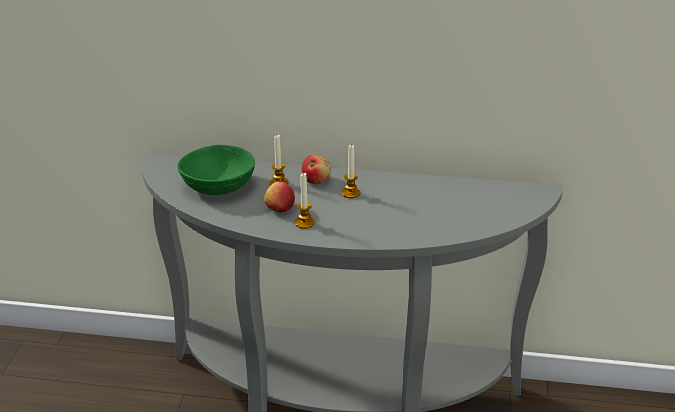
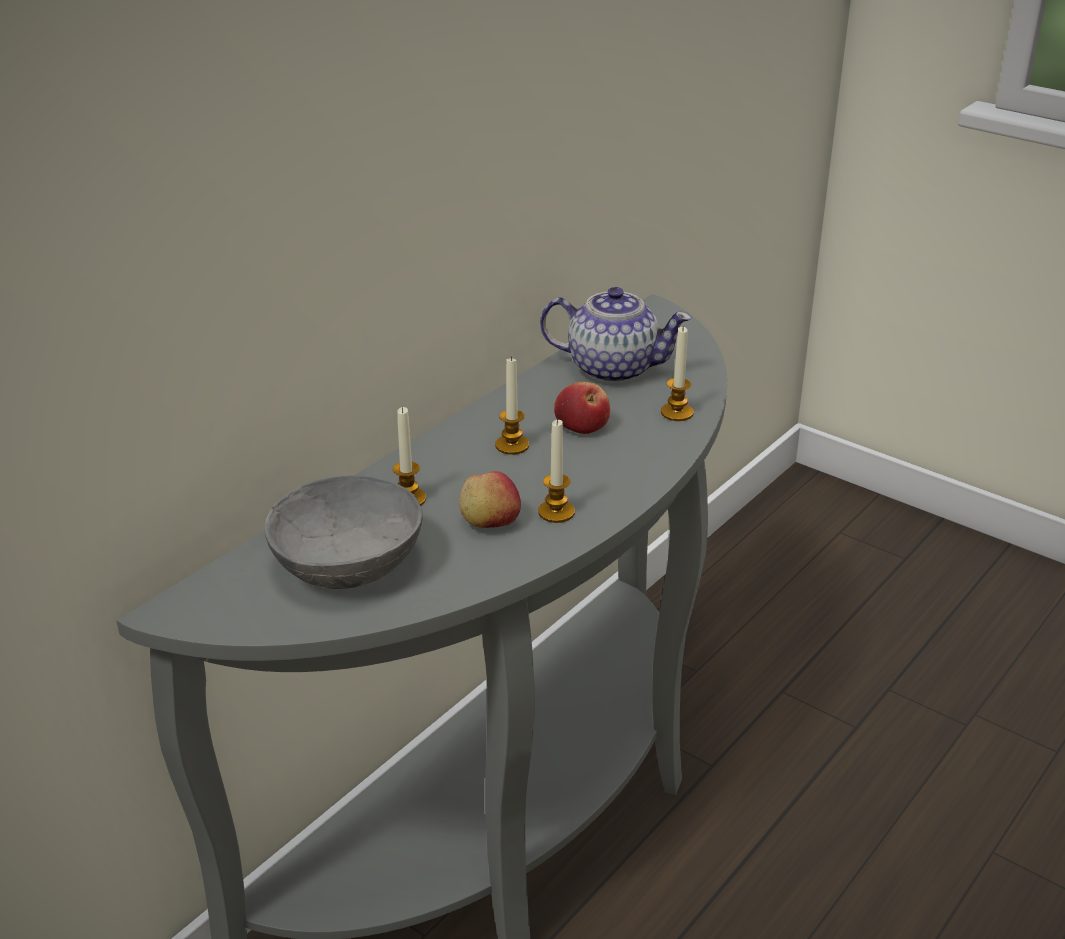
camera: 60 degrees left, 0 degrees up
green bowl [177,145,255,195] -> grey bowl [264,475,423,589]
apple [302,154,331,184] -> apple moved to [554,382,610,434]
none -> teapot [540,287,692,384]
none -> candle [661,327,694,421]

